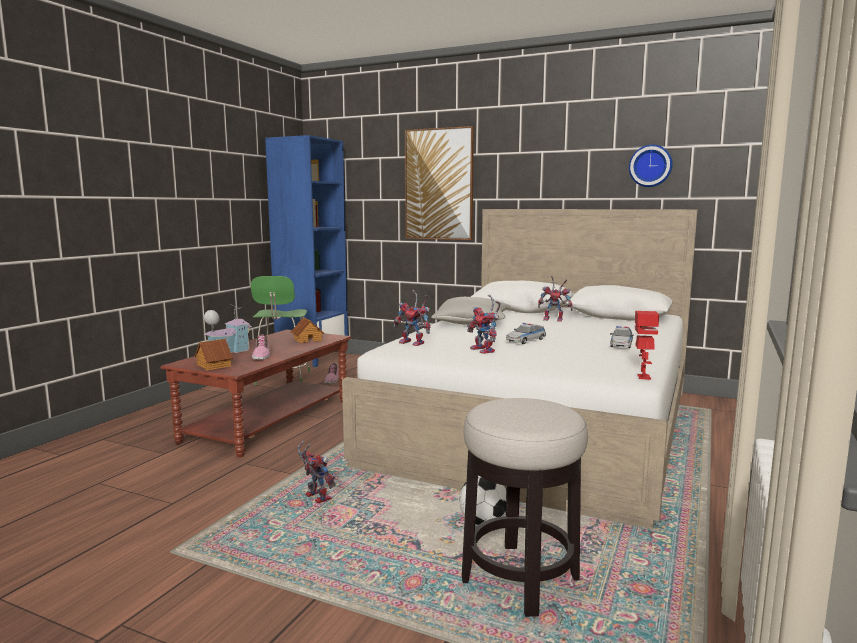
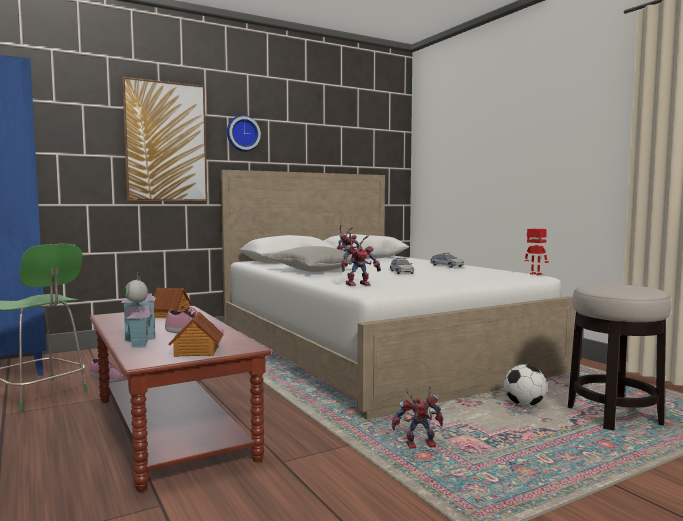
camera: 55 degrees left, 5 degrees down
toy robot [467,294,501,354] -> none
wall clock [629,145,672,187] -> wall clock moved to [227,115,261,152]

